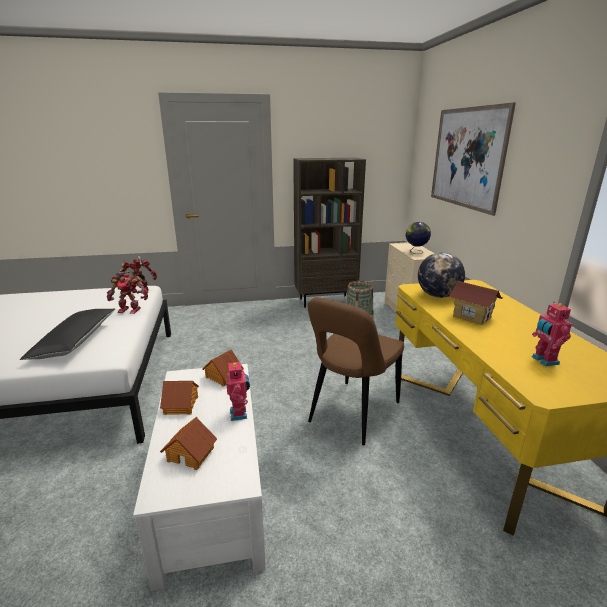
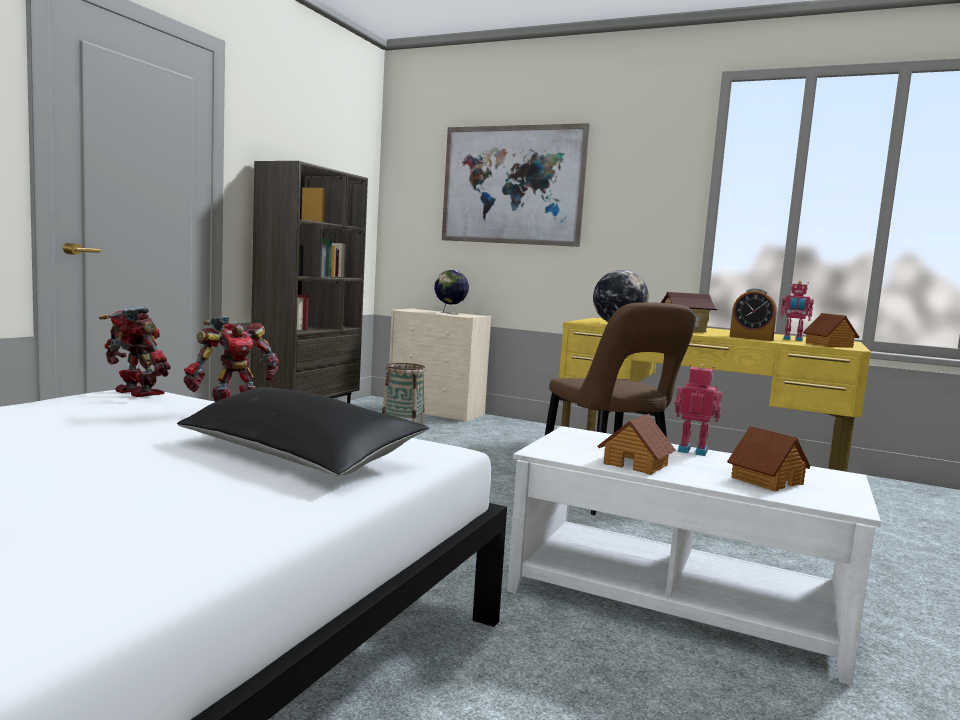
camera: 55 degrees left, 15 degrees down
toy robot [117,256,157,293] -> toy robot turned 120 degrees clockwise [99,306,171,397]
toy house [202,349,244,386] -> toy house moved to [803,313,859,348]
none -> alarm clock [729,288,777,341]

